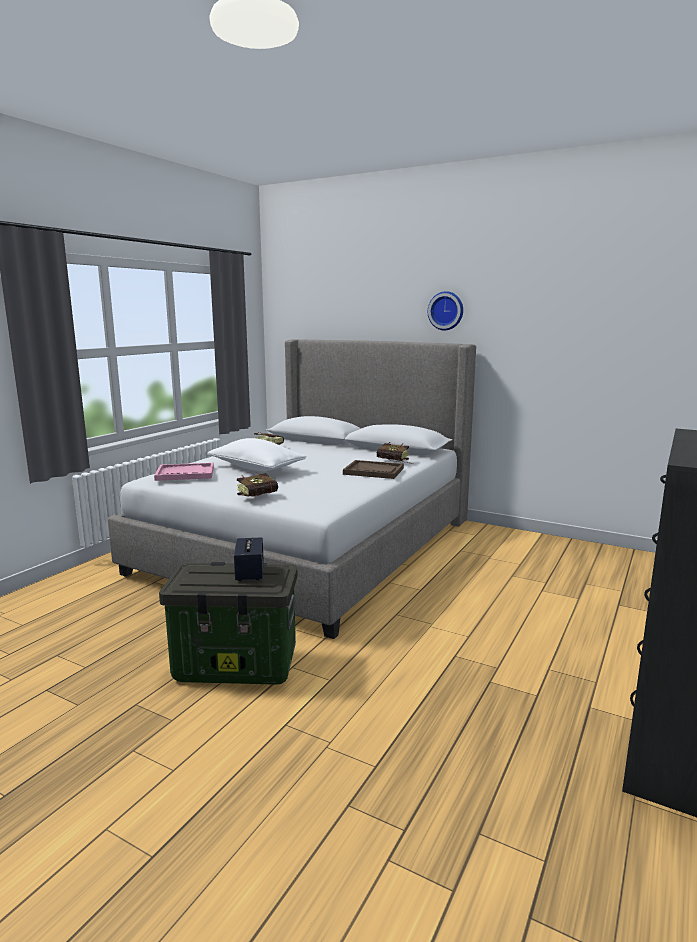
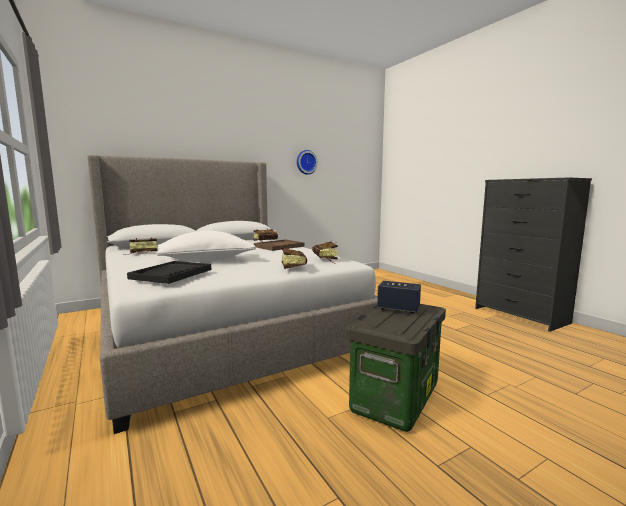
camera: 60 degrees left, 5 degrees down
pink tray [154,463,214,481] -> black tray [127,261,211,284]
wall clock [428,291,463,330] -> wall clock moved to [297,150,318,175]
none -> book [312,241,338,263]

